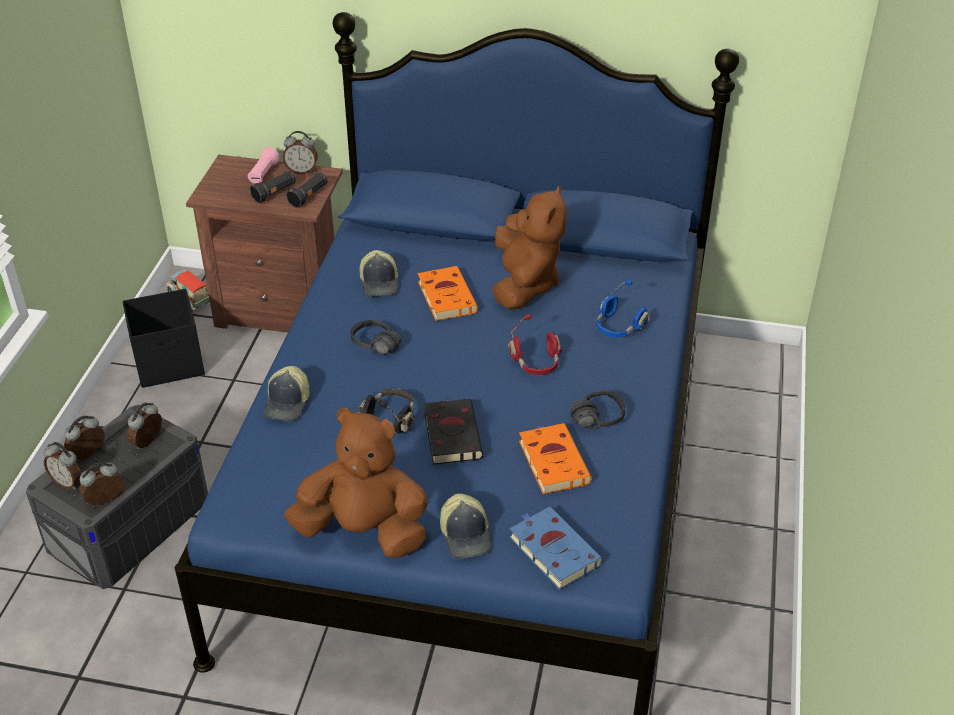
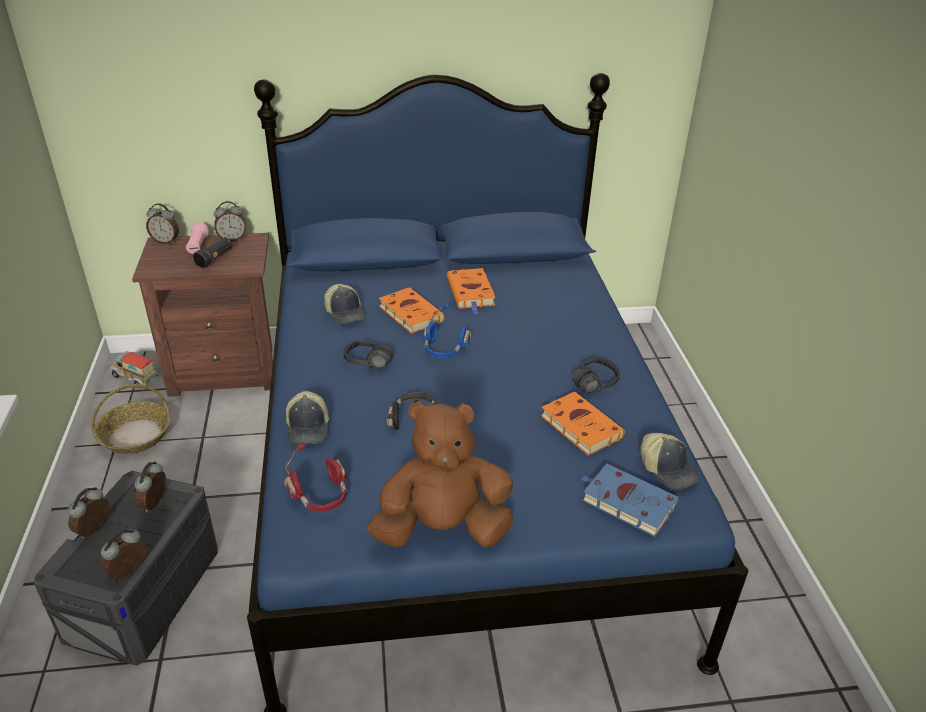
camera: 20 degrees left, 5 degrees down
alarm clock [44,442,82,490] -> alarm clock moved to [146,203,179,244]
black storage box [123,288,205,388] -> basket [91,384,170,454]
black flashlight [286,172,327,208] -> none
black book [424,399,483,464] -> none
cap [440,493,491,559] -> cap moved to [640,433,700,491]
brown plush toy [493,185,567,310] -> orange book [447,268,496,314]
red headphones [508,314,562,375] -> red headphones moved to [284,443,347,512]
blue headphones [596,280,650,338] -> blue headphones moved to [422,304,471,358]

